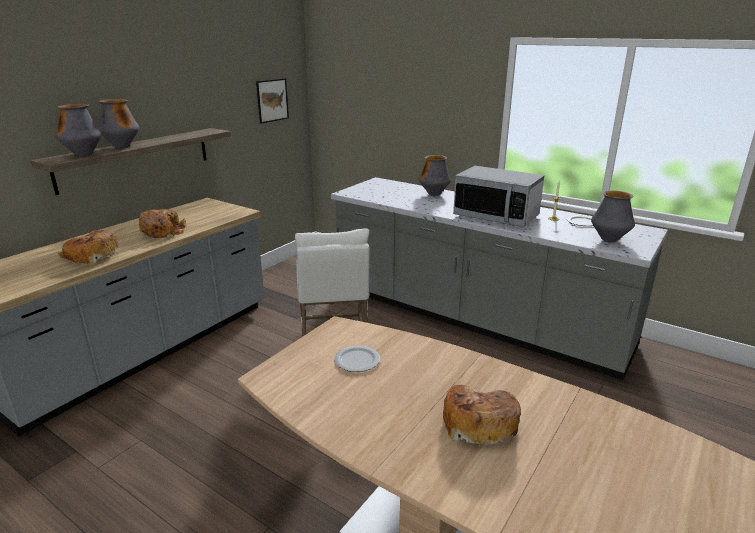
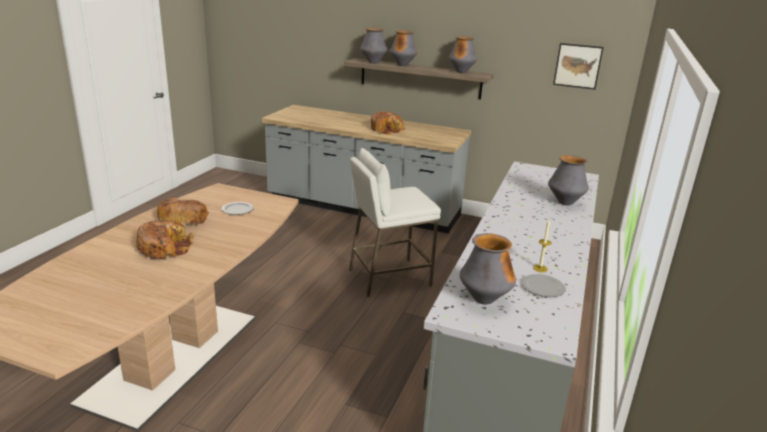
camera: 75 degrees right, 0 degrees up
bread [58,230,118,264] -> bread moved to [157,197,209,226]
microwave [453,166,544,227] -> none
none -> vase [448,36,477,73]

